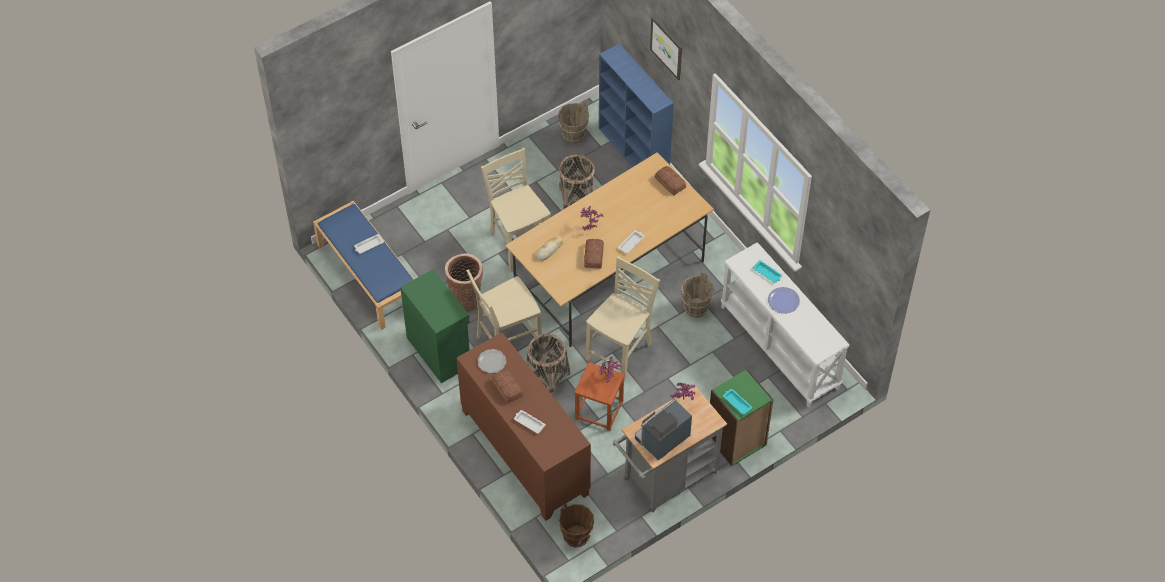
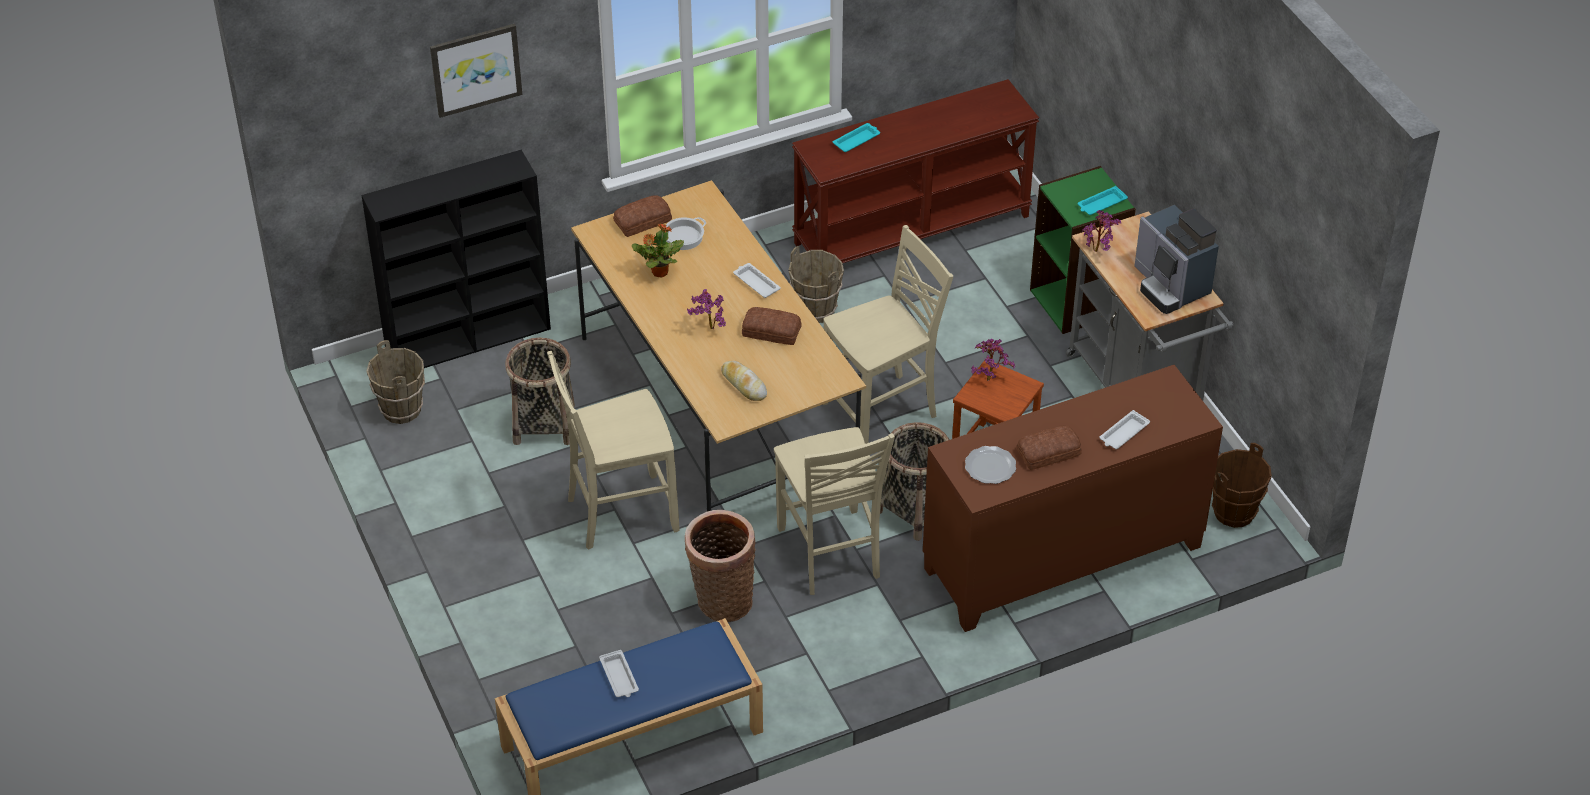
camera: 80 degrees left, 10 degrees down
green cabinet [400,269,470,383] -> none
beige chair [586,256,660,381] -> beige chair turned 105 degrees clockwise [823,225,953,444]
blue bookcase [599,44,674,167] -> black bookcase [362,150,551,368]
white console table [721,242,849,408] -> brown console table [792,79,1039,263]
plate [768,287,800,314] -> none
none -> potted plant [632,224,684,278]
none -> cooking pot [666,217,706,250]

